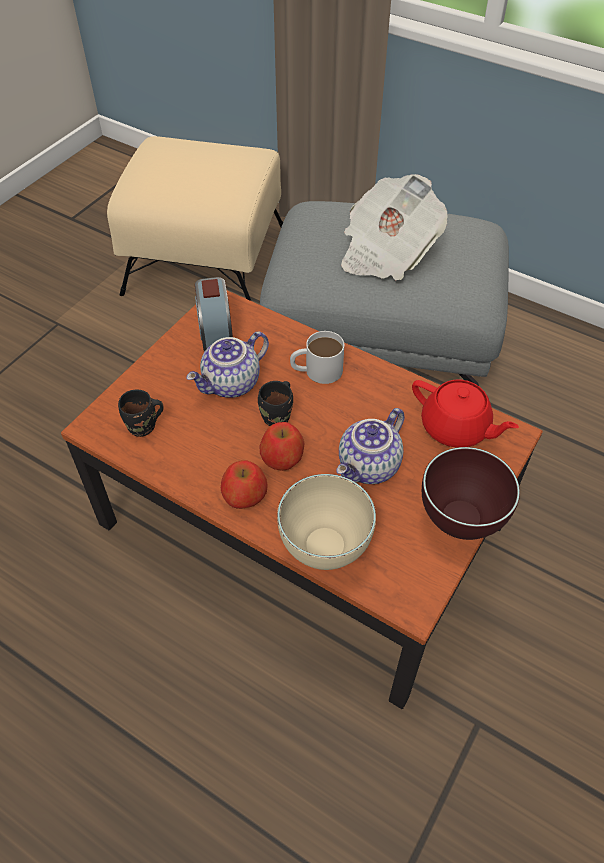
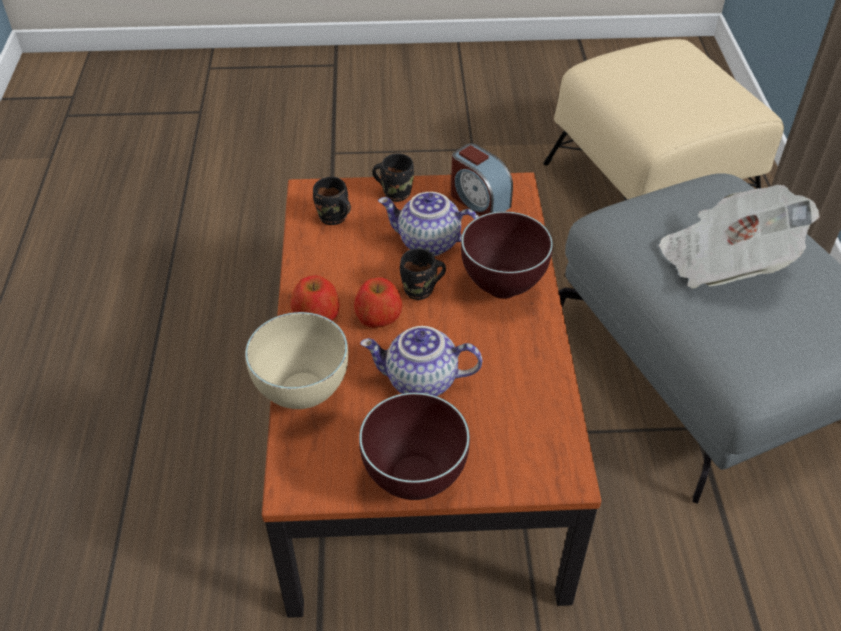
camera: 55 degrees right, 5 degrees down
alarm clock [195,277,233,352] -> alarm clock turned 90 degrees counterclockwise [451,143,513,216]
white mug [290,331,344,384] -> brown bowl [461,211,553,299]
red teapot [412,380,519,448] -> none
none -> black mug [372,153,414,202]

